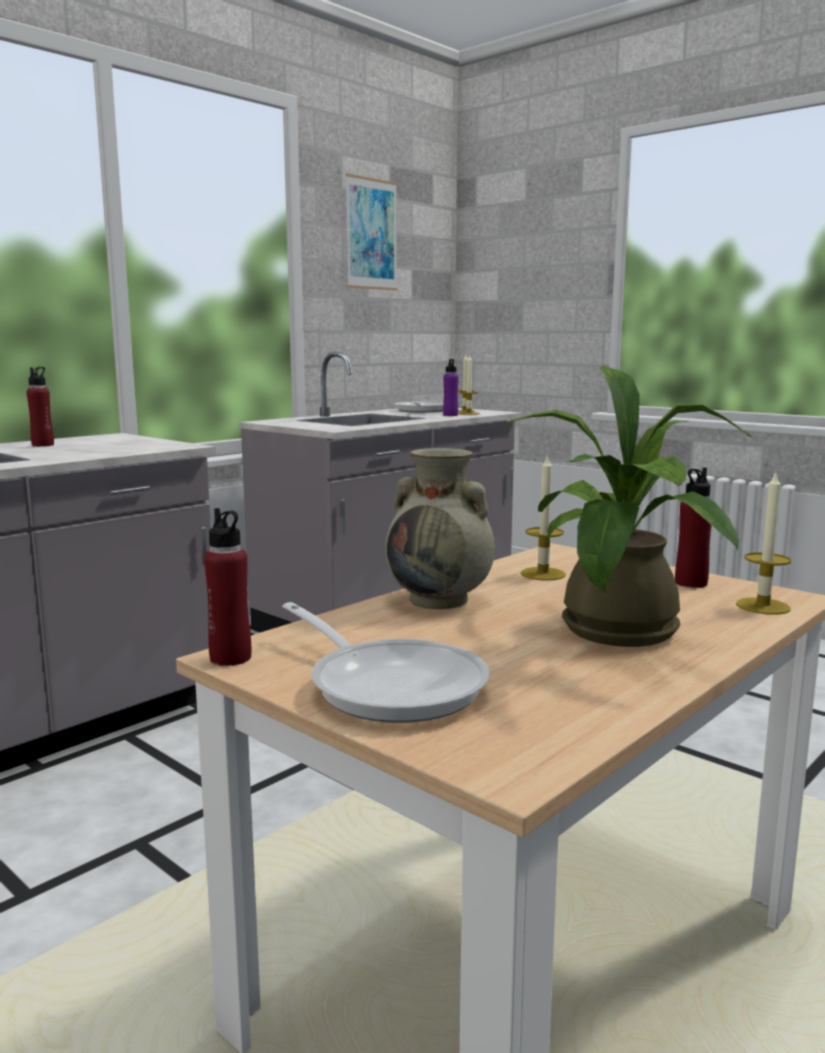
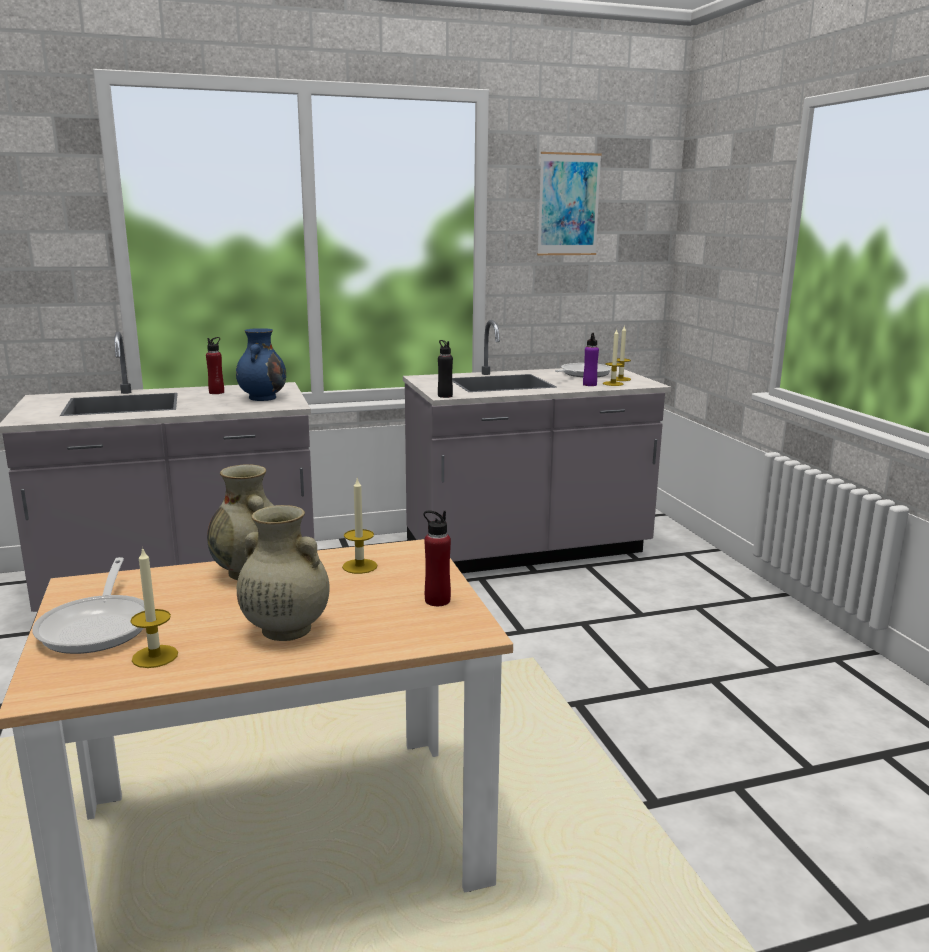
camera: 30 degrees right, 5 degrees up
red bottle [204,508,251,666] -> none
potted plant [505,366,752,647] -> beige vase [237,505,330,641]
candle [736,470,791,615] -> candle moved to [130,547,178,668]
none -> blue vase [236,328,286,401]
none -> black bottle [438,340,453,398]

